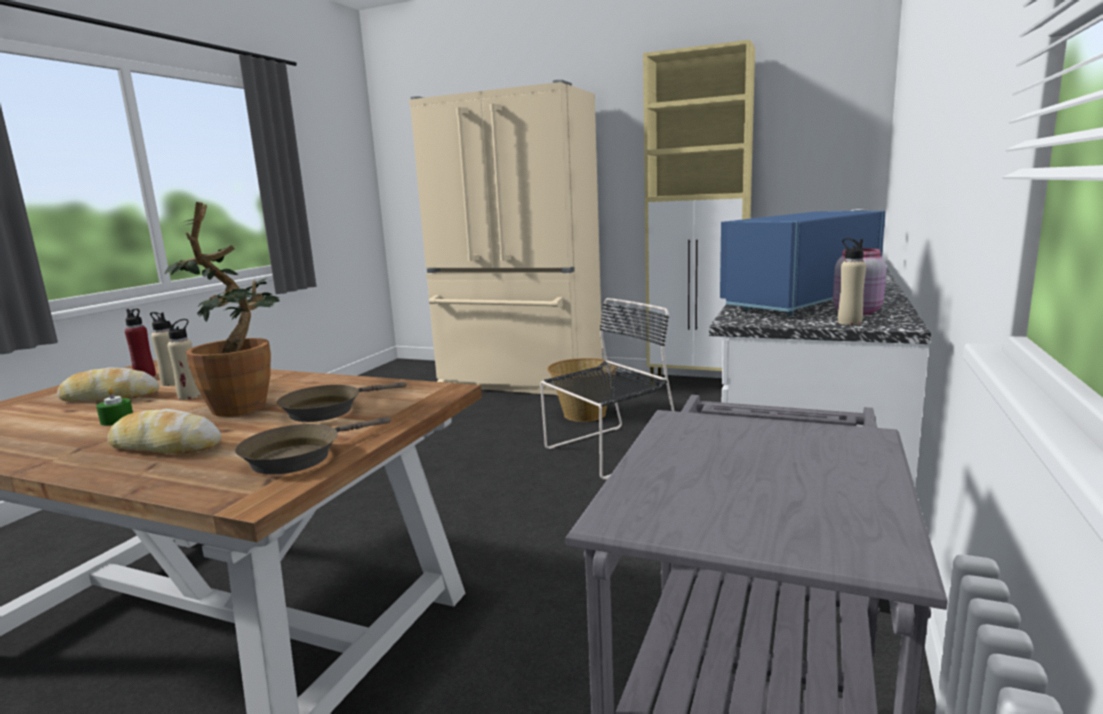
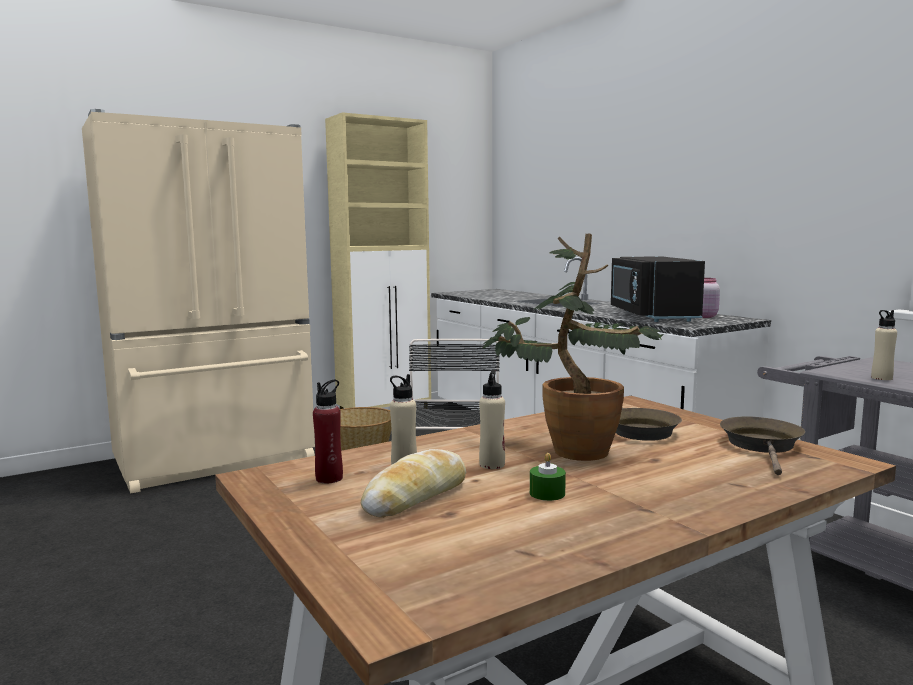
camera: 55 degrees left, 5 degrees down
bread [108,409,221,454] -> none
brown frying pan [235,416,391,474] -> brown frying pan turned 150 degrees counterclockwise [720,416,805,475]
blue microwave [720,211,885,315] -> black microwave [611,256,705,322]
beige bottle [838,238,866,325] -> beige bottle moved to [871,310,897,380]

